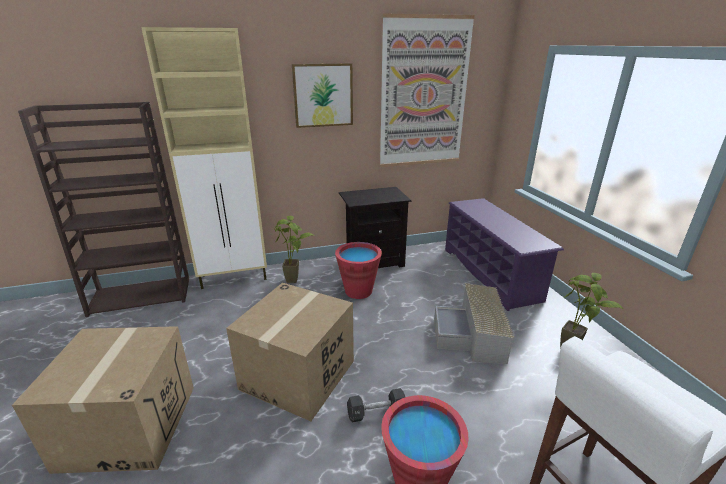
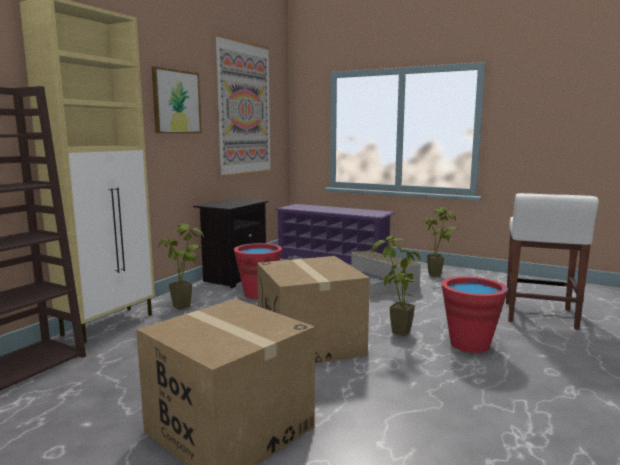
camera: 45 degrees left, 15 degrees down
black dumbbell [347,388,405,423] -> potted plant [372,236,420,336]

